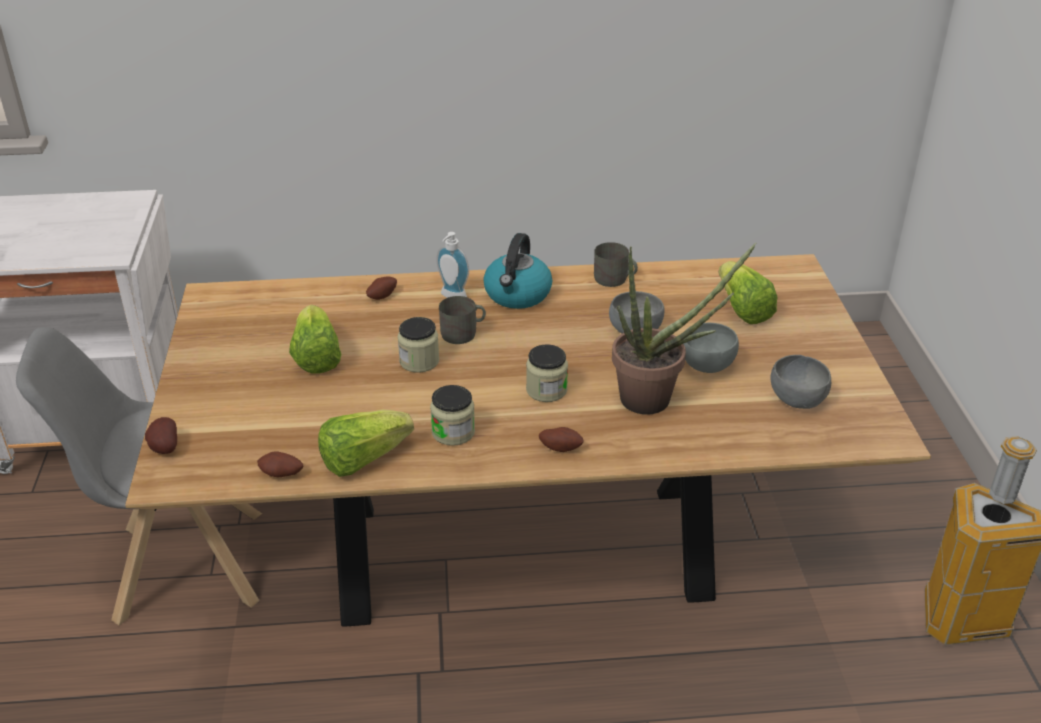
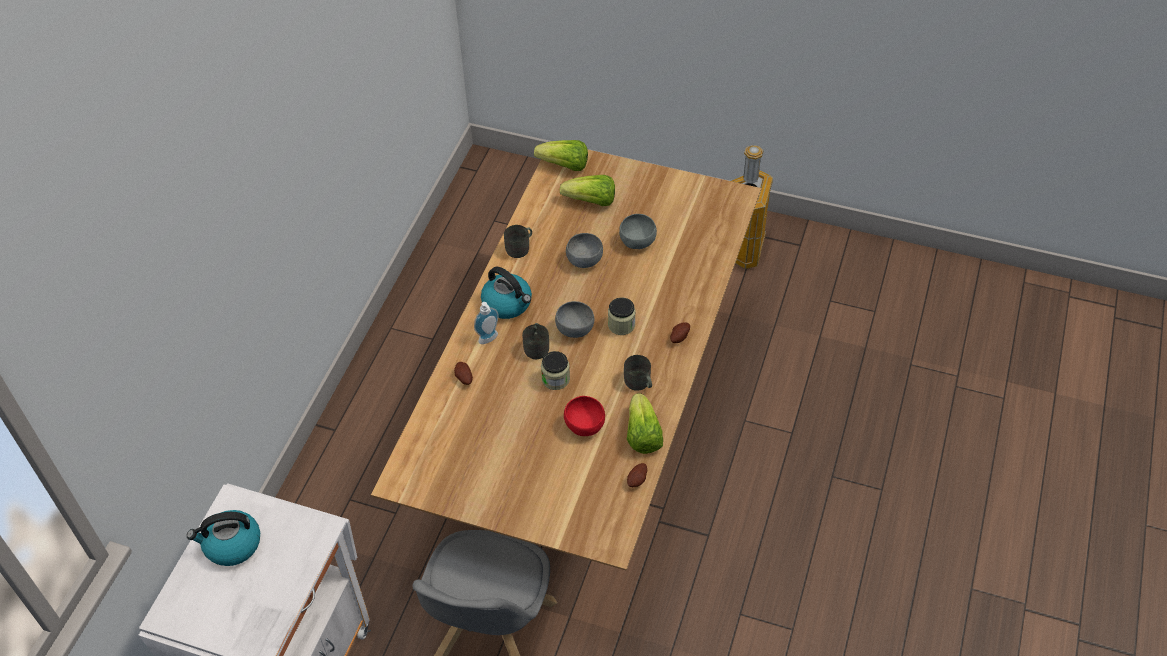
camera: 65 degrees left, 15 degrees up
potato [145,417,177,454] -> none
lettuce [289,305,341,374] -> lettuce moved to [534,140,588,171]
jar [430,385,475,446] -> grey mug [624,355,652,391]
potted plant [612,242,757,415] -> none
grey bowl [770,355,831,409] -> grey bowl moved to [555,301,594,338]
none -> kettle [187,510,260,566]
none -> red bowl [564,396,605,436]

